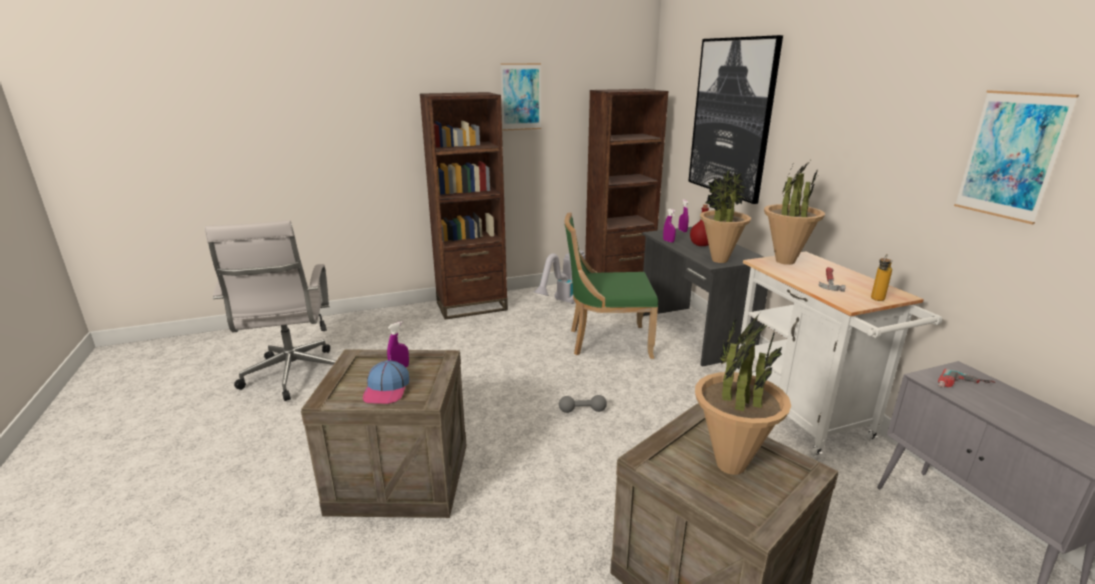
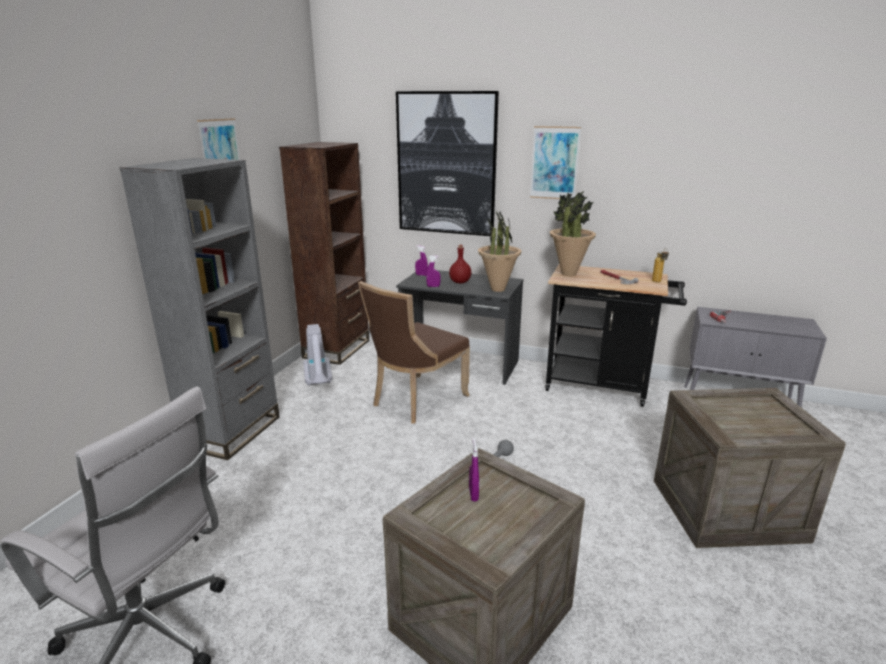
camera: 50 degrees left, 0 degrees up
cap [363,360,409,404] -> none
brown bookcase [420,92,508,320] -> grey bookcase [120,158,280,460]
green chair [564,212,658,359] -> brown chair [358,281,470,423]
potted plant [695,313,791,475] -> none
white cart [735,251,942,457] -> black cart [545,264,687,407]
picture [954,90,1079,224] -> picture moved to [530,126,581,199]

